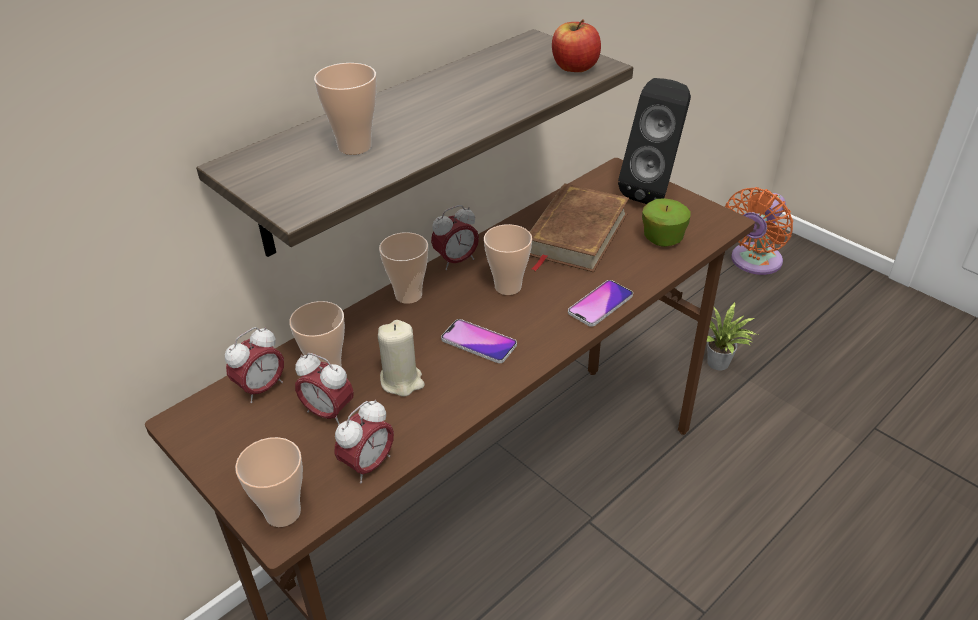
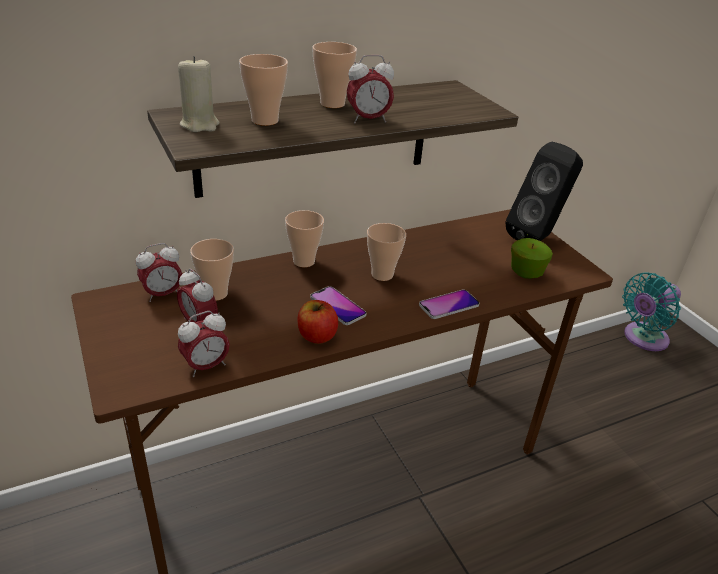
camera: 15 degrees right, 5 degrees down
cup [235,437,303,527] -> cup moved to [312,42,357,108]
beige candle [378,320,425,397] -> beige candle moved to [178,56,219,132]
alarm clock [431,205,479,270] -> alarm clock moved to [347,55,394,124]
brown book [530,183,629,272] -> none
apple [552,19,601,72] -> apple moved to [298,300,338,344]
potted plant [707,302,758,370] -> none
orange fan [725,187,793,275] -> turquoise fan [622,273,681,351]

